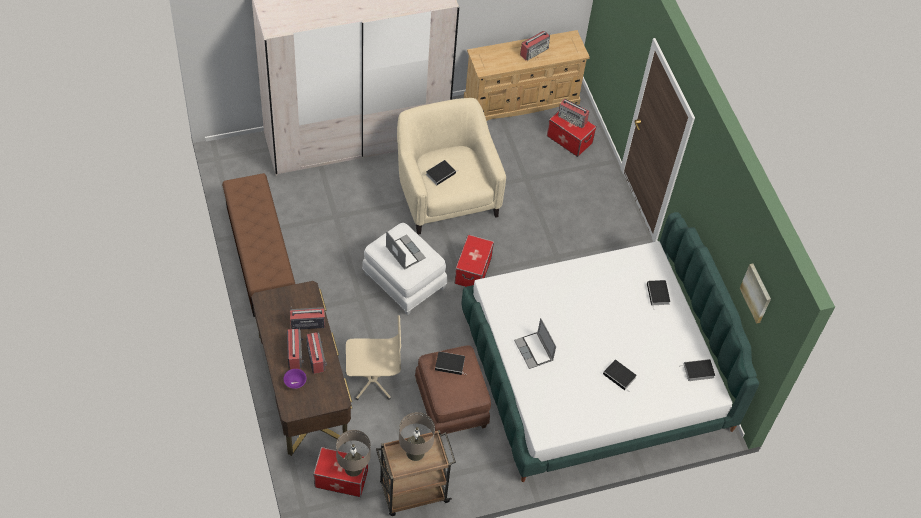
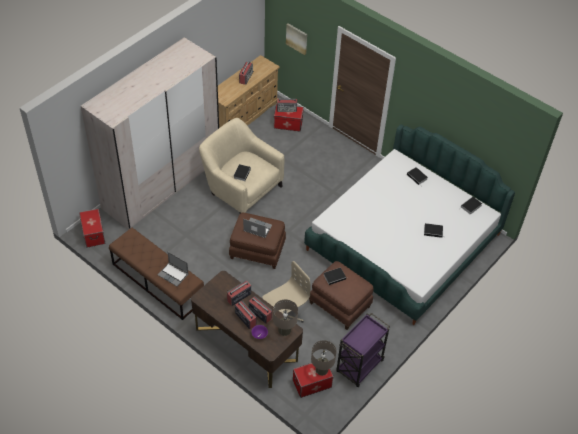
camera: 30 degrees left, 5 degrees down
white ottoman [362,223,447,316] -> brown ottoman [229,213,286,269]
brown cart [376,430,456,516] -> purple cart [336,313,390,387]
beige table lamp [399,412,435,461] -> beige table lamp moved to [273,300,298,336]
storage box [454,234,494,287] -> storage box moved to [79,209,105,248]
laptop [514,318,556,369] -> laptop moved to [157,252,188,287]
picture [740,263,771,324] -> picture moved to [286,23,307,55]

